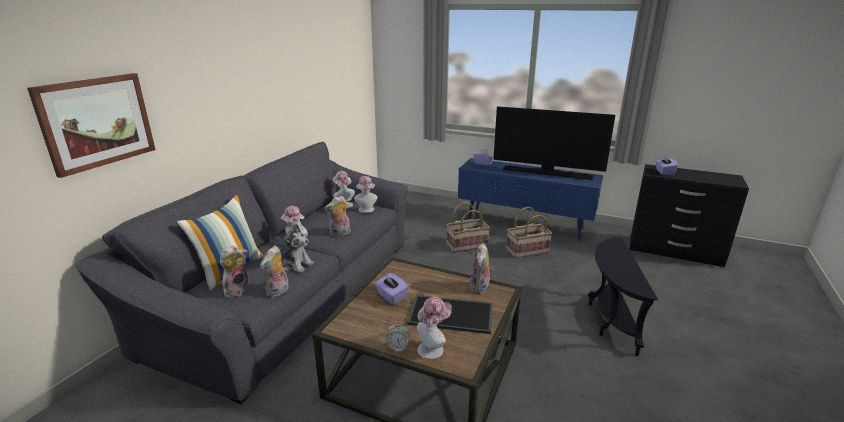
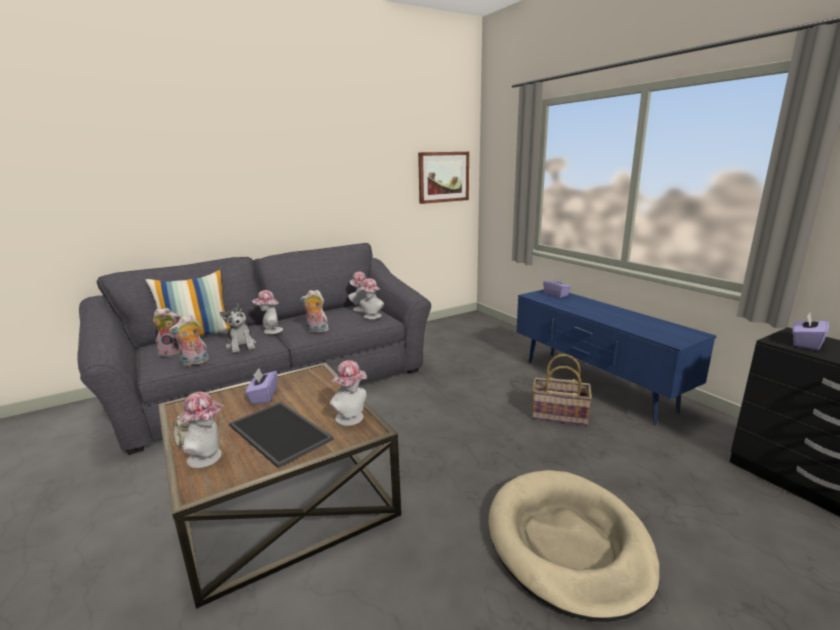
camera: 35 degrees right, 5 degrees down
picture [27,73,155,178] -> picture moved to [418,152,469,204]
basket [446,202,490,253] -> none
plush toy [470,243,494,294] -> hat [329,360,367,426]
television [493,107,615,180] -> none
black side table [588,237,658,356] -> beige dog bed [489,470,660,622]

